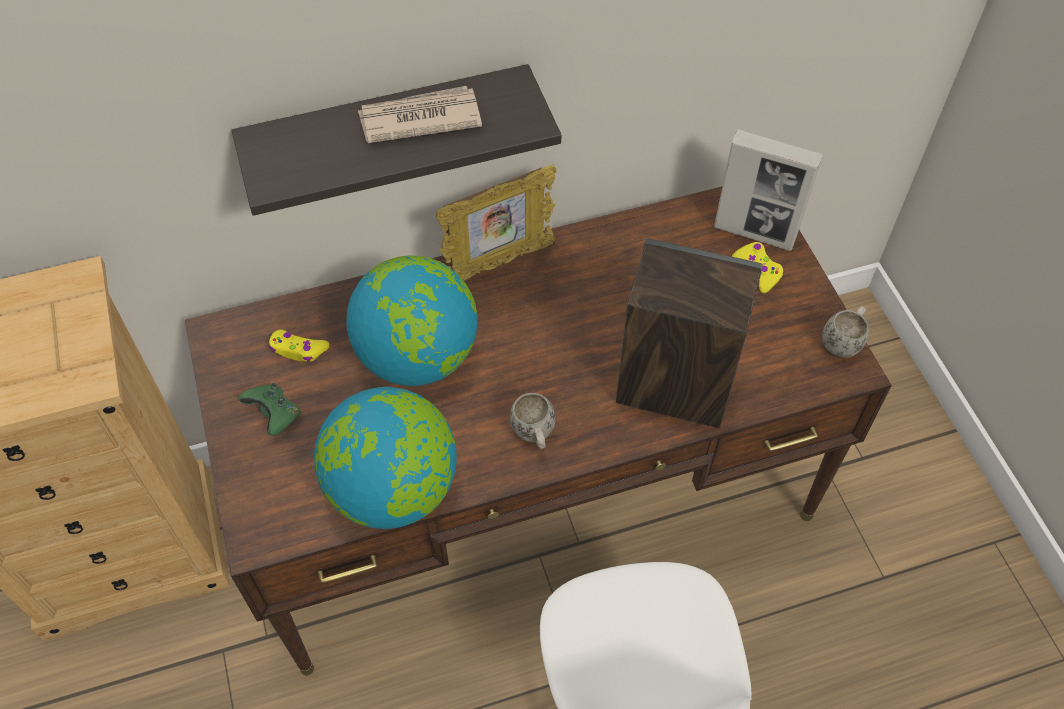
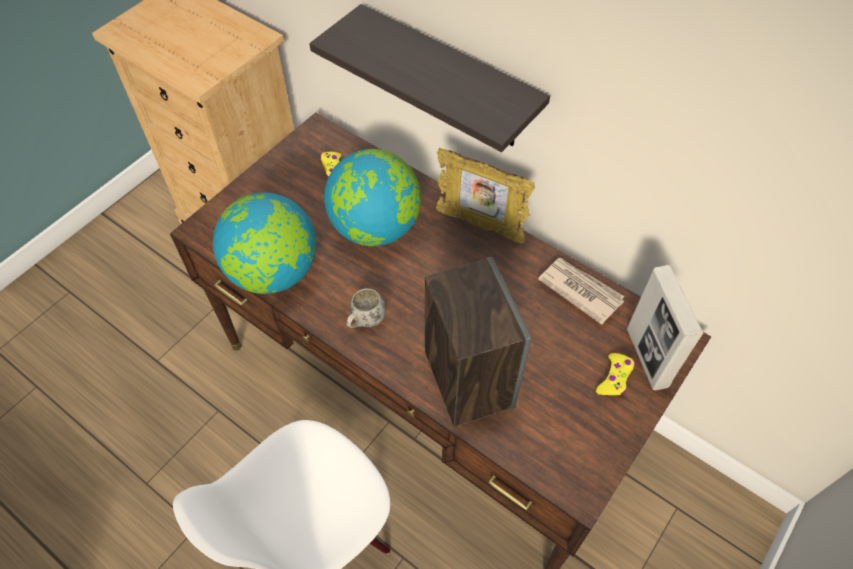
camera: 55 degrees right, 0 degrees up
green game controller [238,383,301,436] -> none
newspaper [358,86,482,143] -> newspaper moved to [538,258,625,325]
white mug [822,306,869,358] -> none

